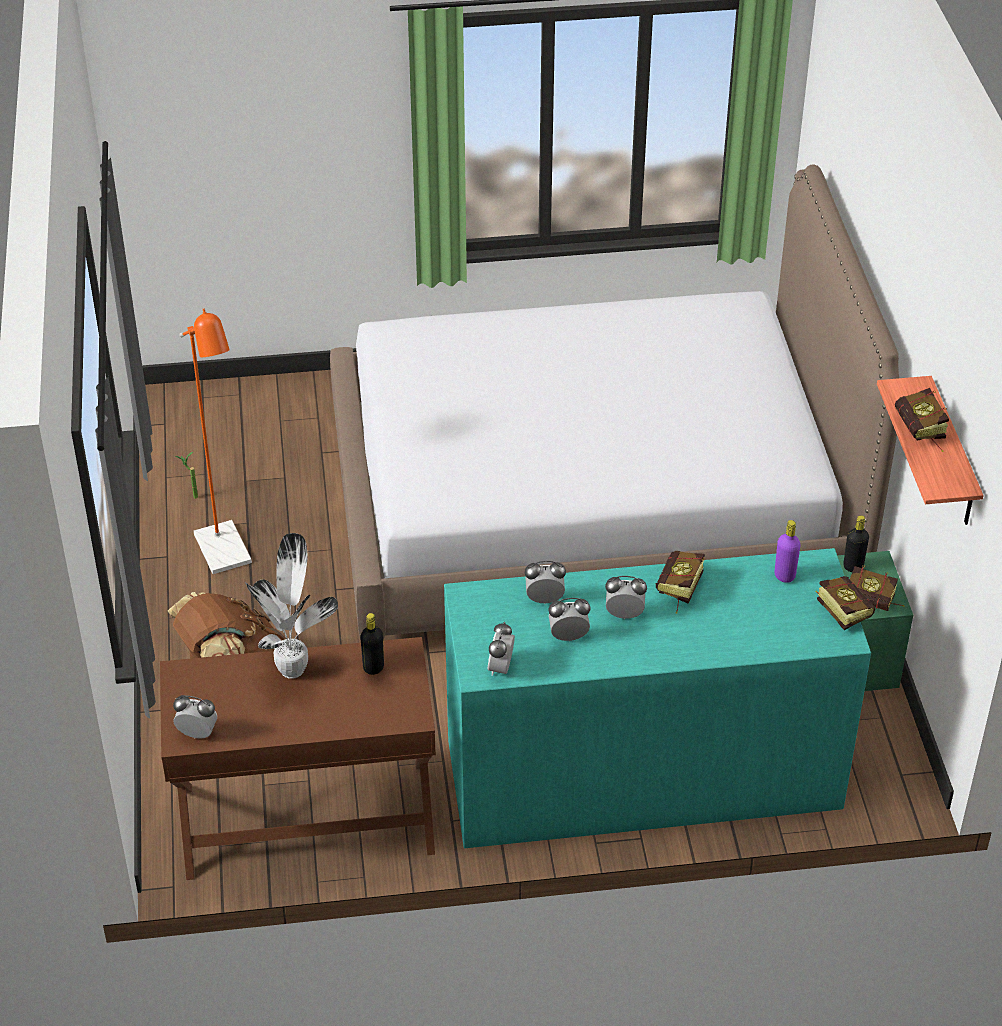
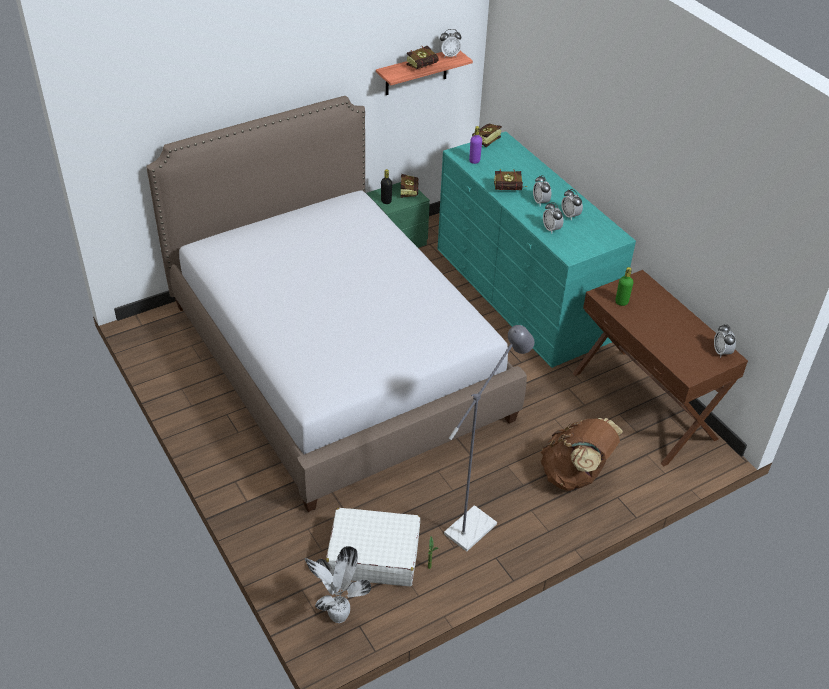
camera: 115 degrees left, 0 degrees up
orange floor lamp [179,308,252,574] -> grey floor lamp [444,325,535,552]
potted plant [245,533,338,679] -> potted plant moved to [305,546,371,623]
black bottle [360,613,384,675] -> green bottle [615,267,634,306]
alarm clock [488,622,515,676] -> alarm clock moved to [439,29,461,58]
none -> white suitcase [326,508,420,586]

